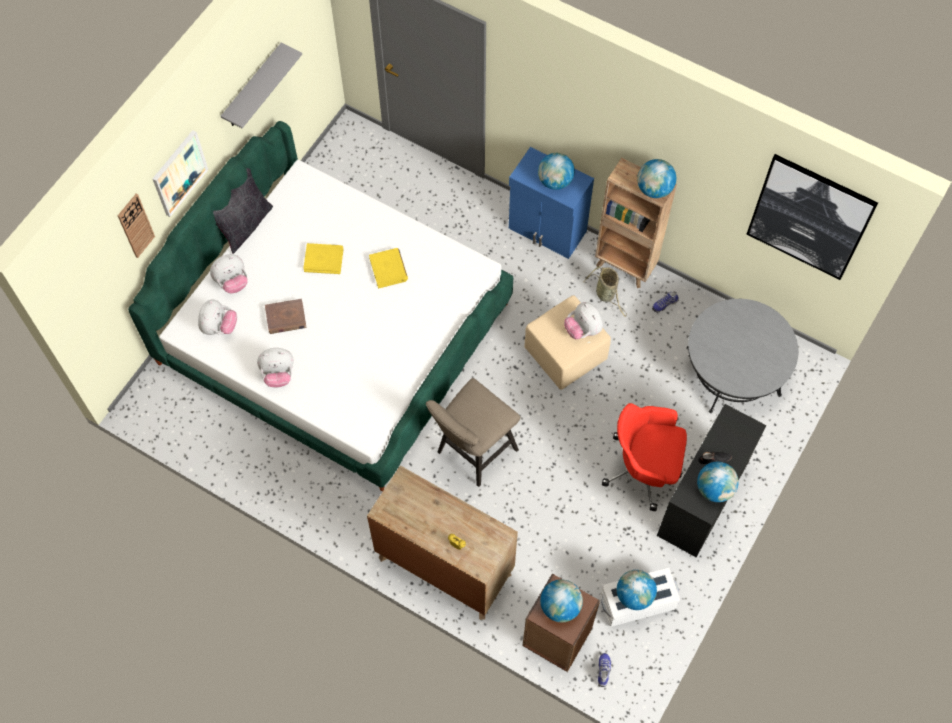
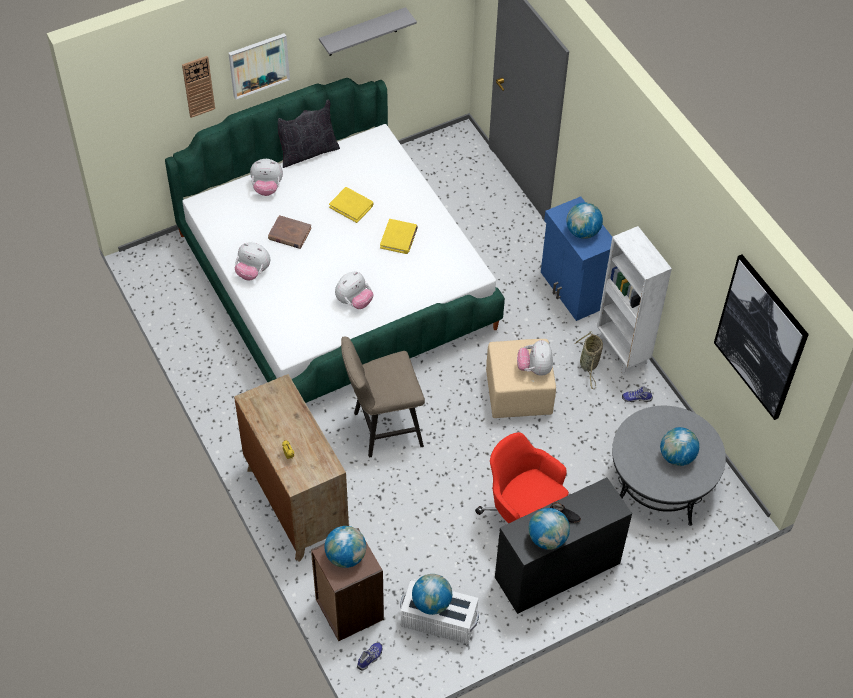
camera: 30 degrees right, 10 degrees down
plush toy [198,299,237,335] -> plush toy moved to [335,272,374,309]
brown bookcase [595,158,677,288] -> white bookcase [597,226,672,374]
globe [637,159,676,198] -> globe moved to [660,427,699,466]

